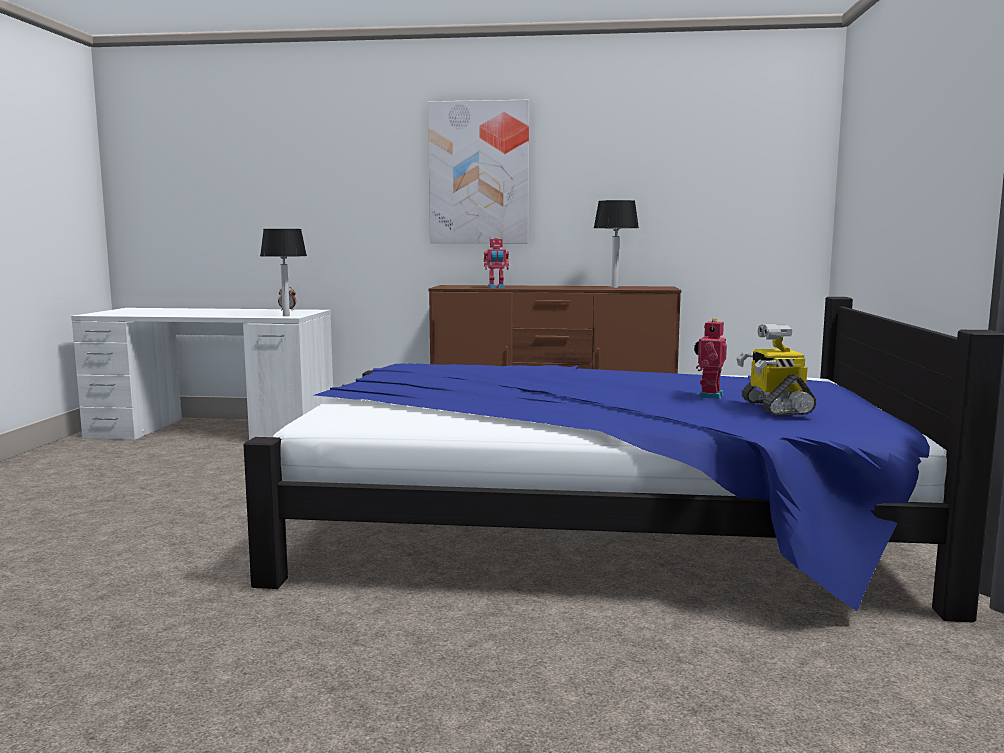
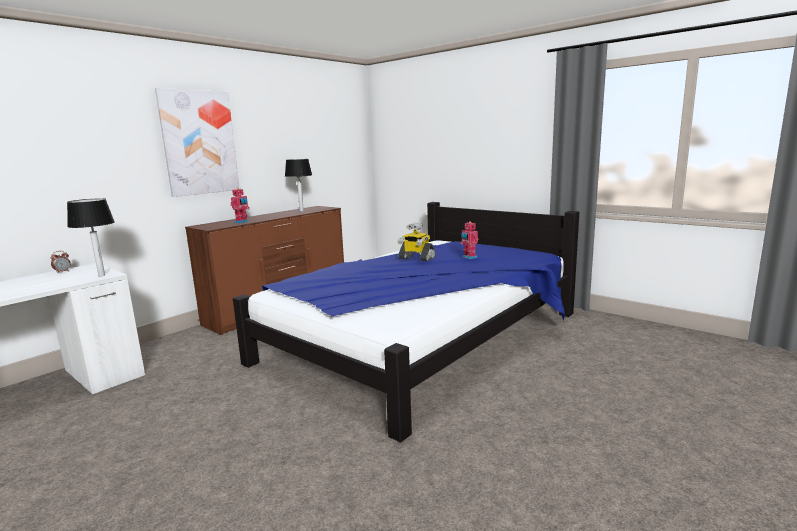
camera: 55 degrees left, 5 degrees up
toy robot [736,324,816,415] -> toy robot moved to [398,222,436,261]

